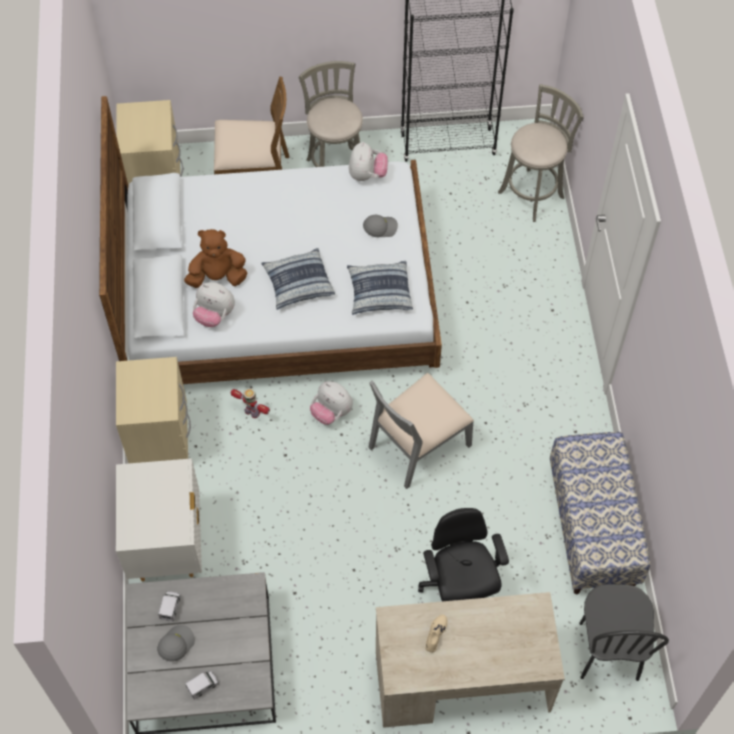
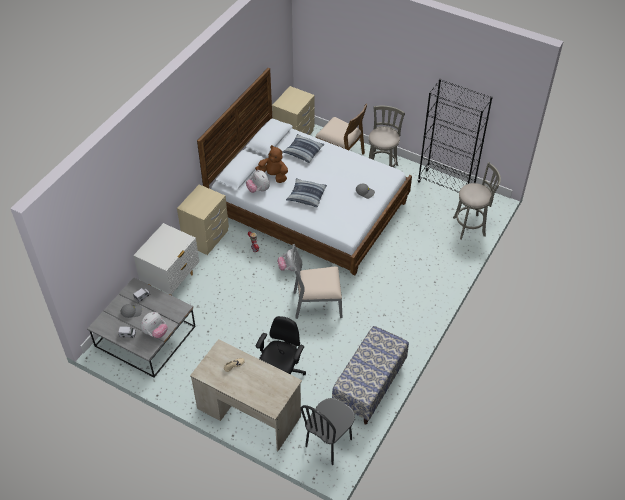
camera: 35 degrees right, 10 degrees down
pillow [347,261,413,315] -> pillow moved to [282,134,324,163]
plush toy [349,142,388,181] -> plush toy moved to [140,312,168,338]

